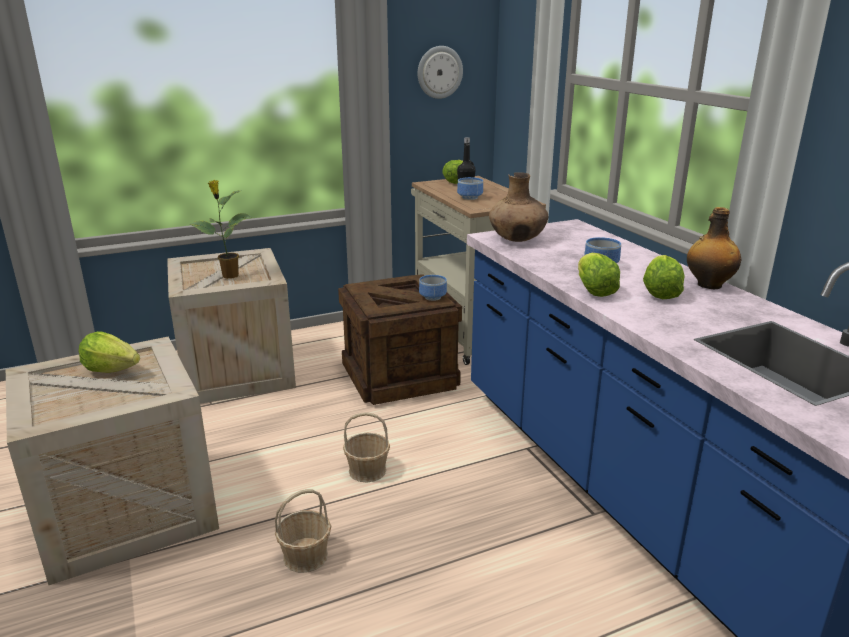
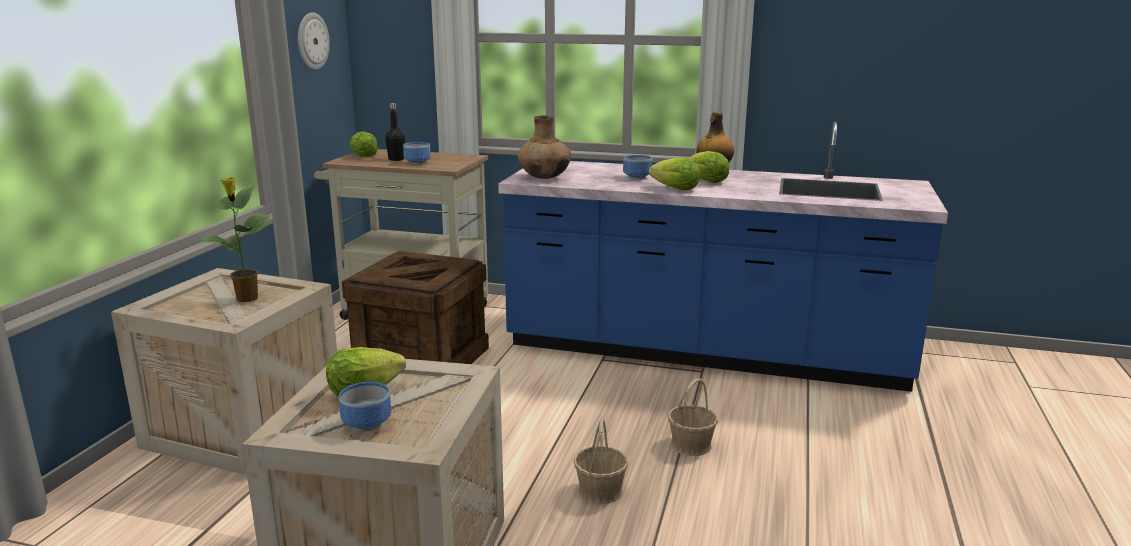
camera: 50 degrees left, 5 degrees down
basket [343,412,390,483] -> basket moved to [668,378,718,456]
bowl [419,275,447,301] -> bowl moved to [339,382,391,431]

